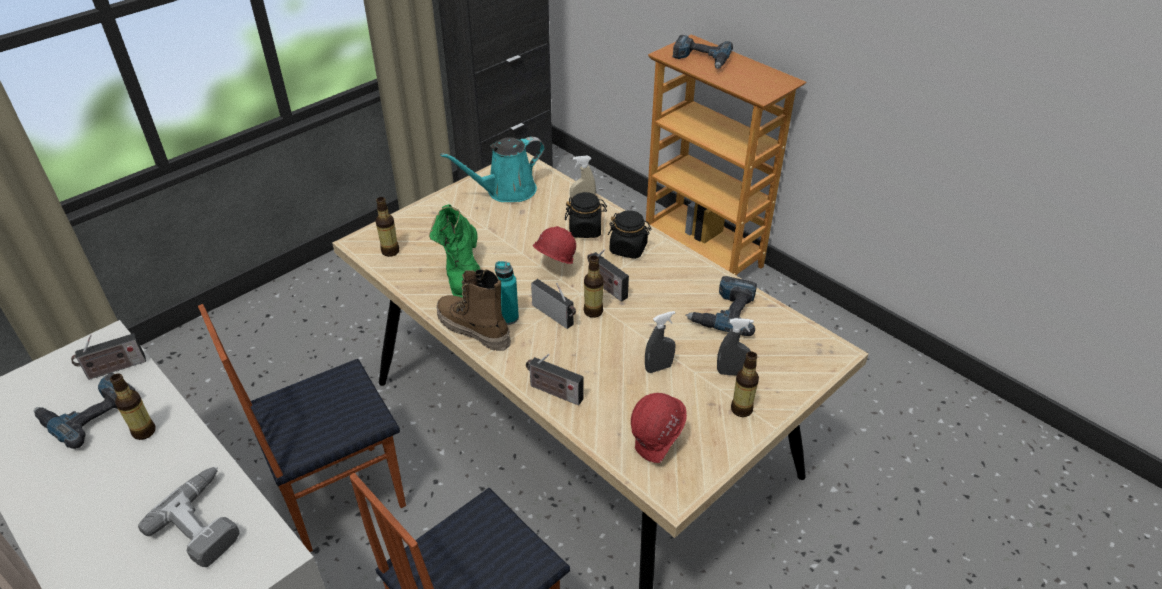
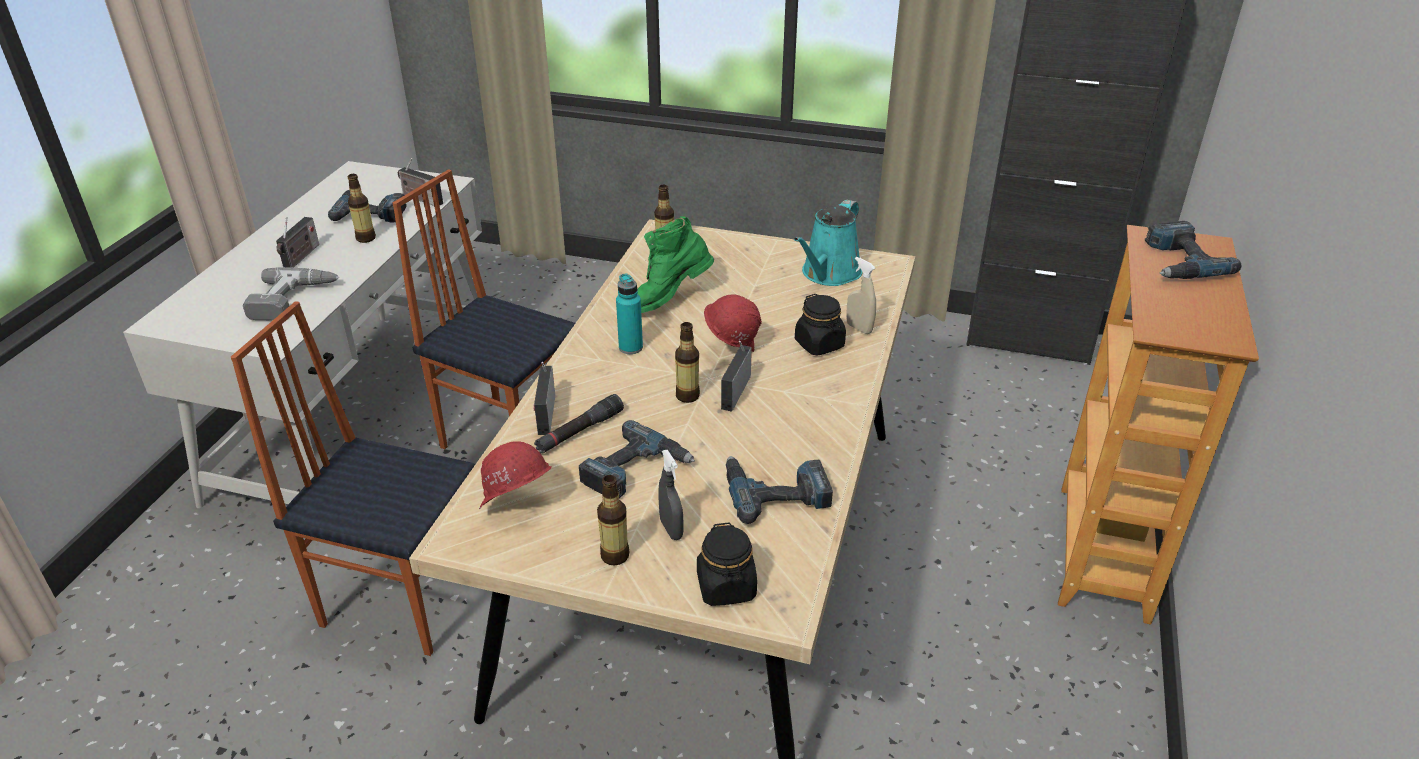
camera: 60 degrees right, 5 degrees down
boot [437,269,511,351] -> none
turquoise watering can [441,137,545,202] -> turquoise watering can turned 90 degrees counterclockwise [794,200,863,286]
radio [531,279,576,329] -> radio moved to [276,217,319,268]
black jar [608,210,652,259] -> black jar moved to [697,523,757,606]
grey spray bottle [645,311,675,373] -> power drill [579,420,695,498]
none -> black flashlight [534,394,624,454]

